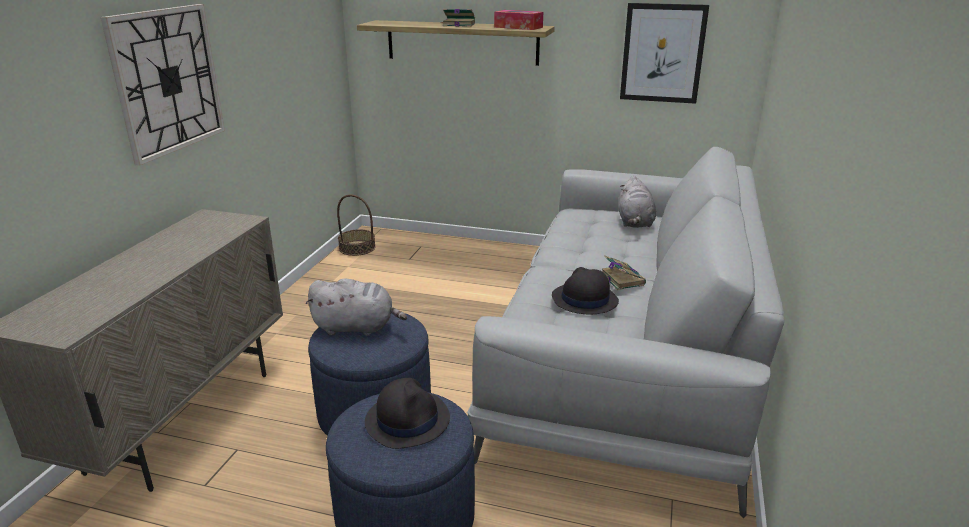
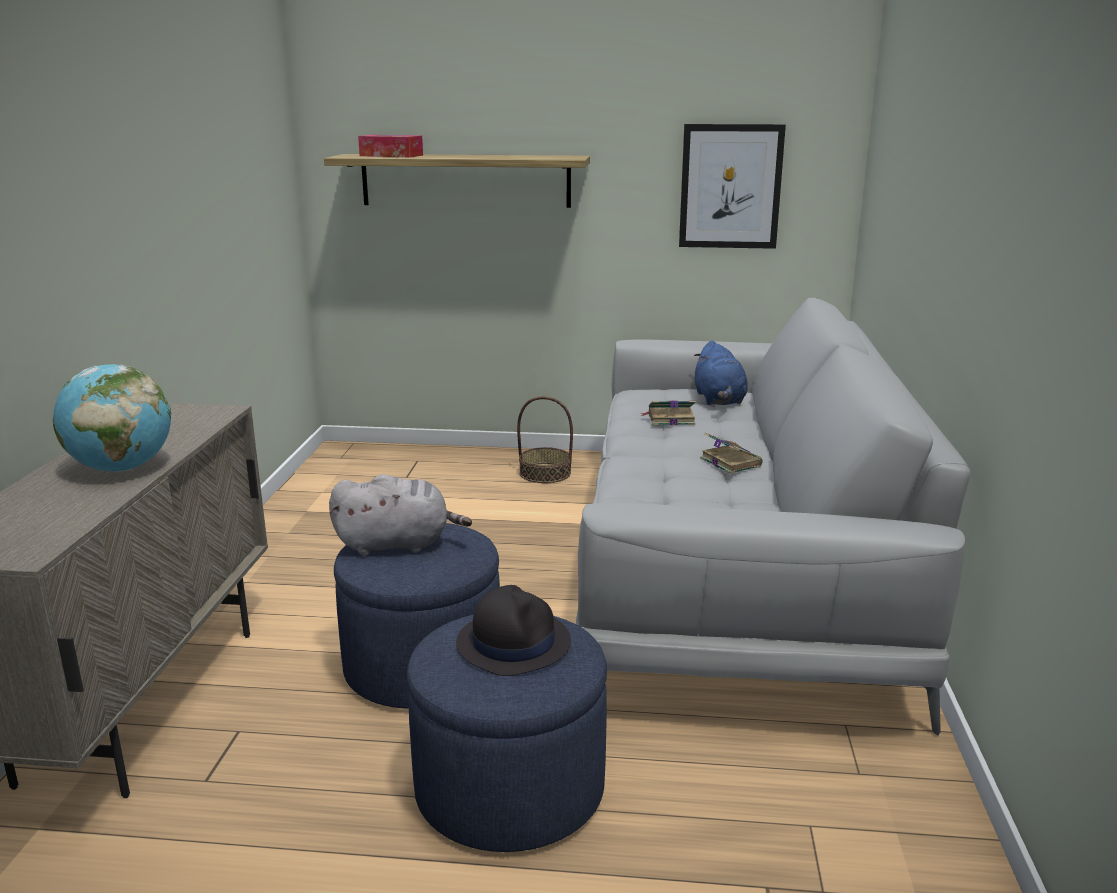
camera: 10 degrees left, 5 degrees down
wall clock [101,4,225,166] -> none
basket [337,195,376,256] -> basket moved to [517,396,573,483]
book [440,9,475,27] -> book moved to [641,400,696,425]
tissue box [494,10,543,30] -> tissue box moved to [358,135,423,157]
black hat [552,267,619,314] -> none
grey plush toy [618,176,656,228] -> blue plush toy [694,341,748,405]
none -> globe [53,364,171,472]

